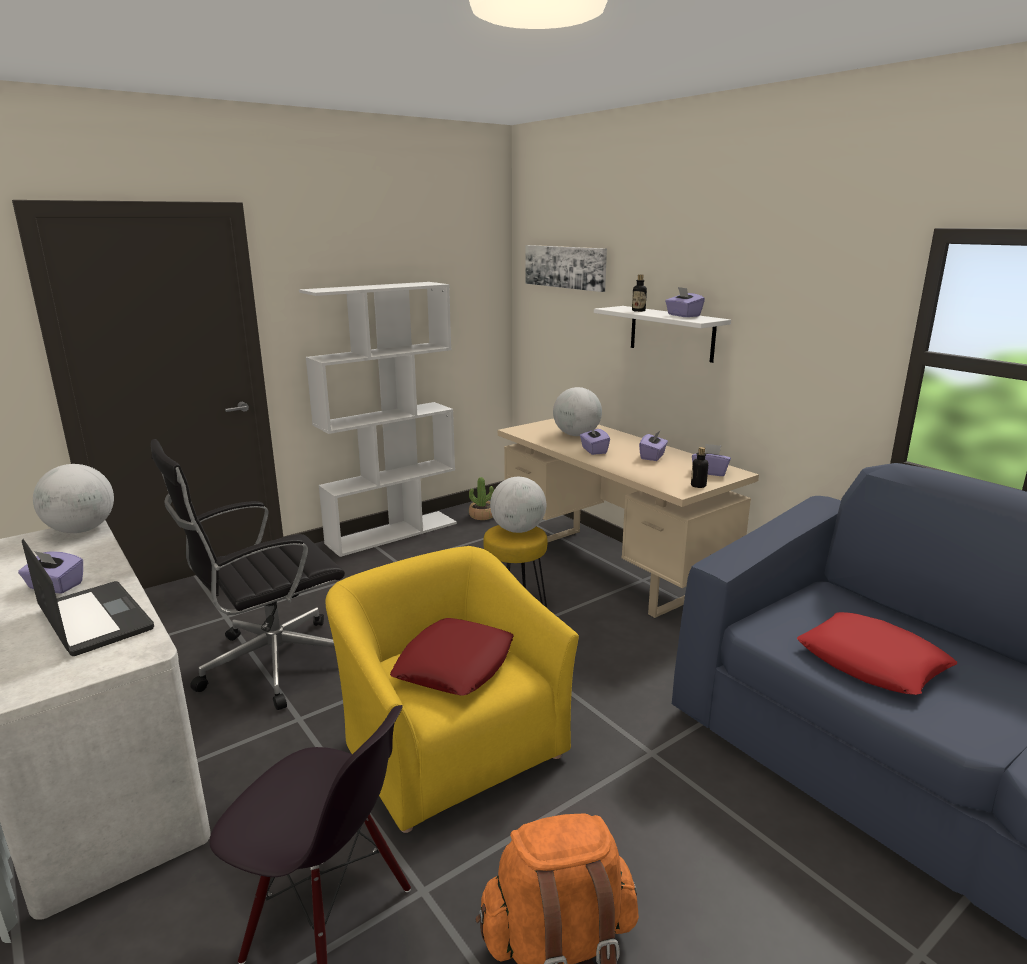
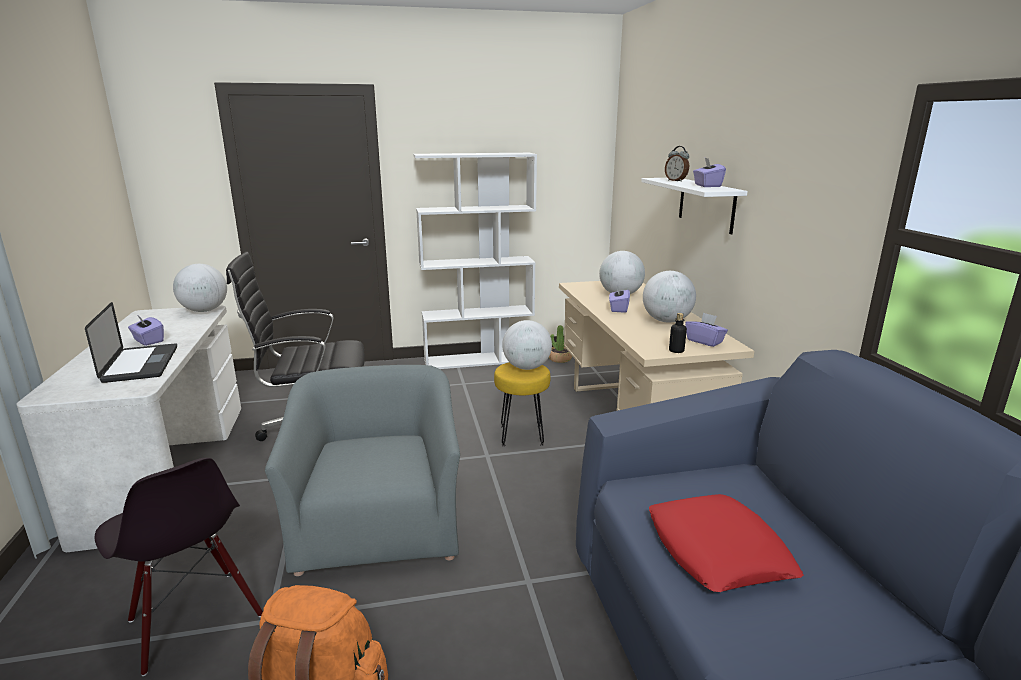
camera: 25 degrees right, 0 degrees up
yellow armchair [325,546,579,833] -> grey armchair [265,365,460,576]
red pillow [390,618,514,696] -> none
picture [525,245,607,292] -> none
bottle [632,274,647,312] -> alarm clock [665,146,689,182]
purple tissue box [639,430,668,461] -> globe [643,271,696,323]

